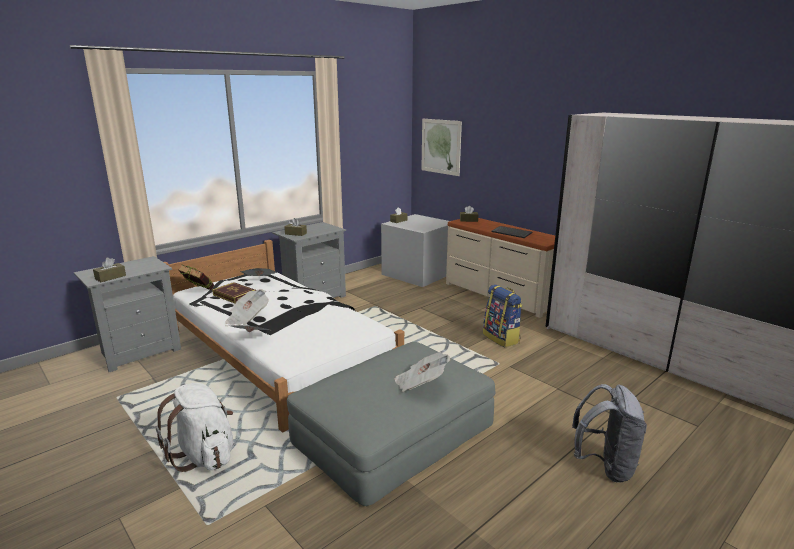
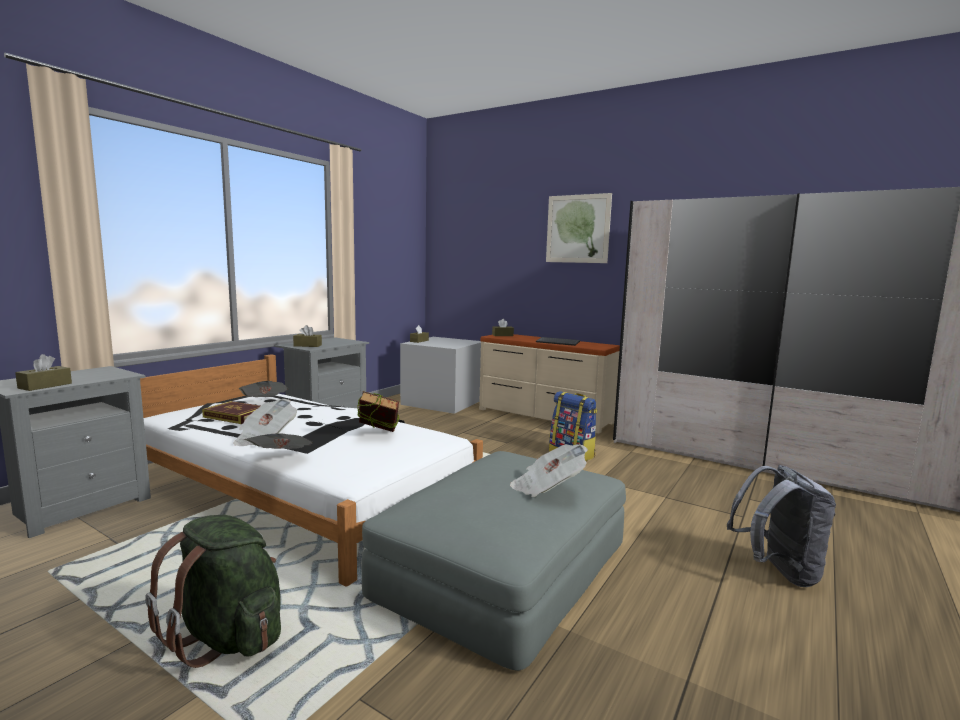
camera: 15 degrees left, 10 degrees down
white backpack [156,383,233,472] -> green backpack [145,515,281,668]
book [178,264,214,290] -> book moved to [357,391,400,432]
picture [421,119,462,176] -> picture moved to [546,193,612,263]

